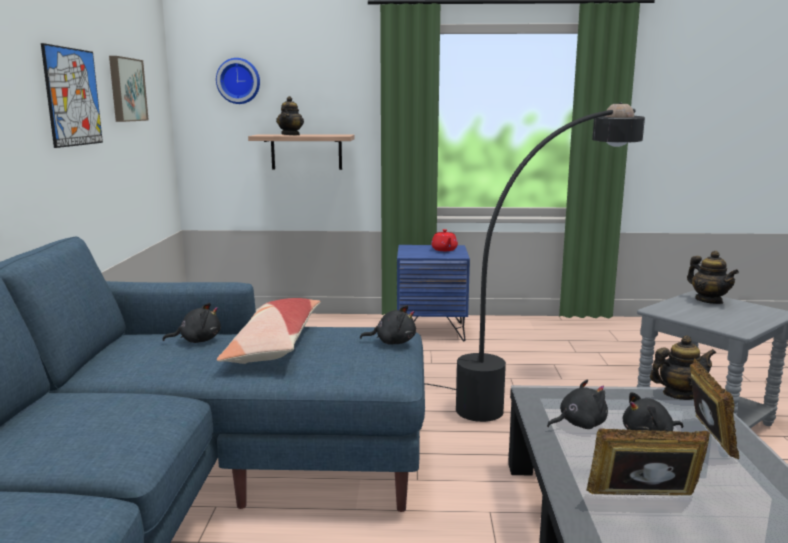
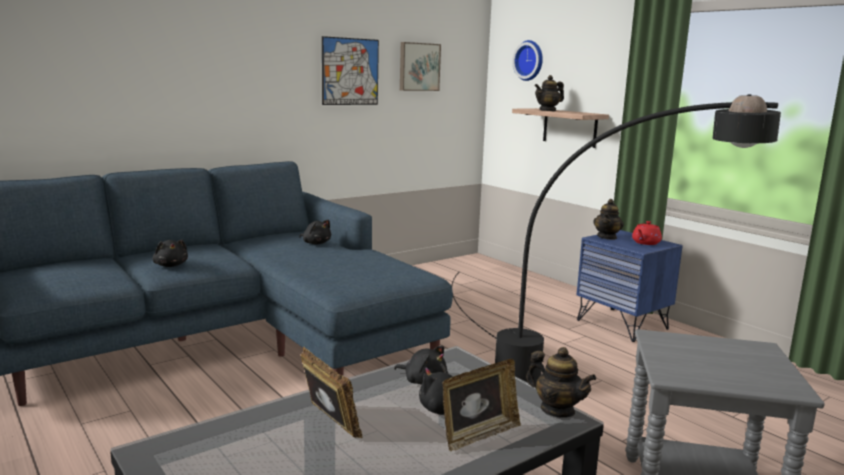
camera: 50 degrees right, 0 degrees up
pillow [217,298,320,364] -> none
black plush toy [360,305,416,345] -> black plush toy moved to [152,239,188,267]
teapot [687,251,739,304] -> teapot moved to [593,199,624,240]

